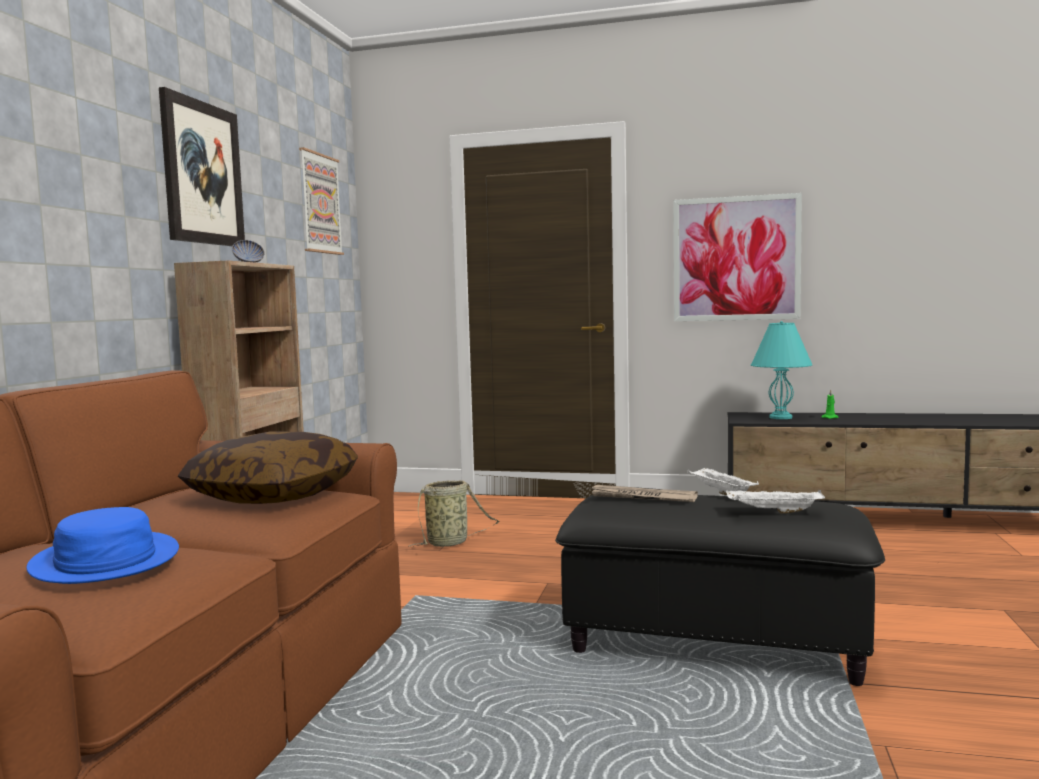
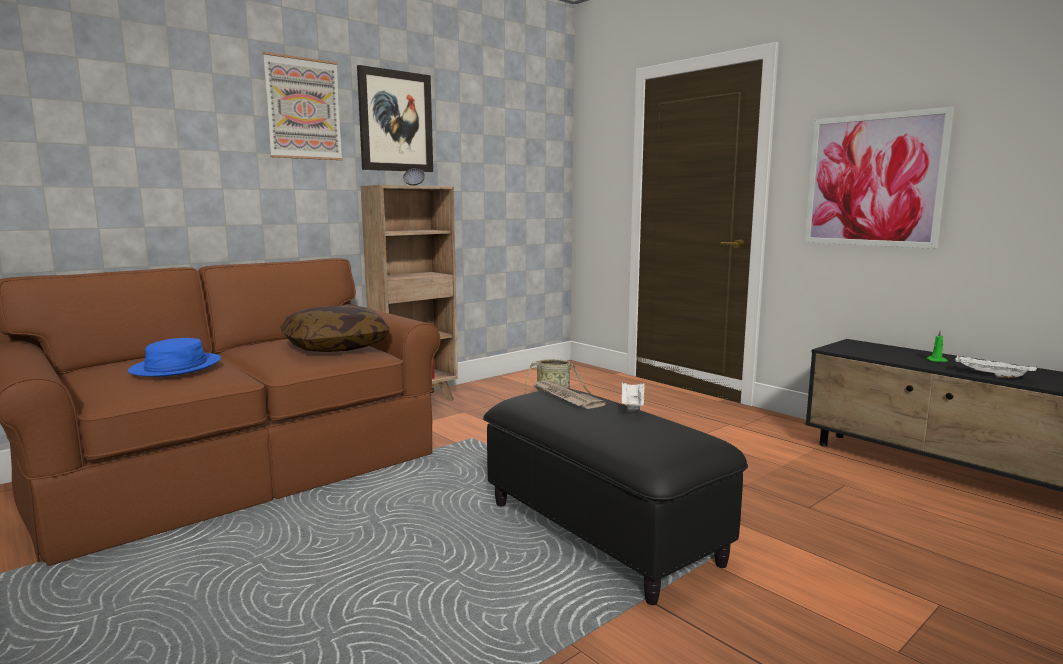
camera: 35 degrees right, 5 degrees up
picture [299,147,344,255] -> picture moved to [263,52,343,160]
white tray [726,490,825,514] -> white tray moved to [955,356,1038,378]
turquoise table lamp [751,321,813,419] -> none

